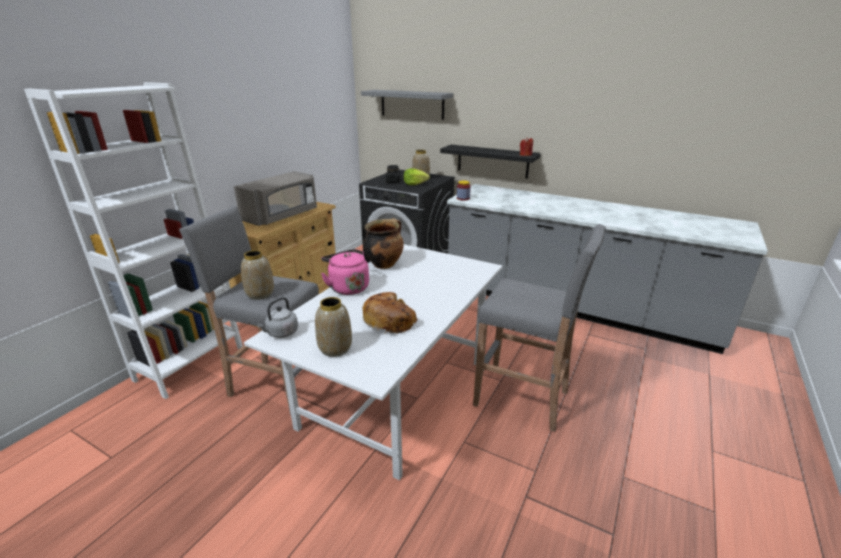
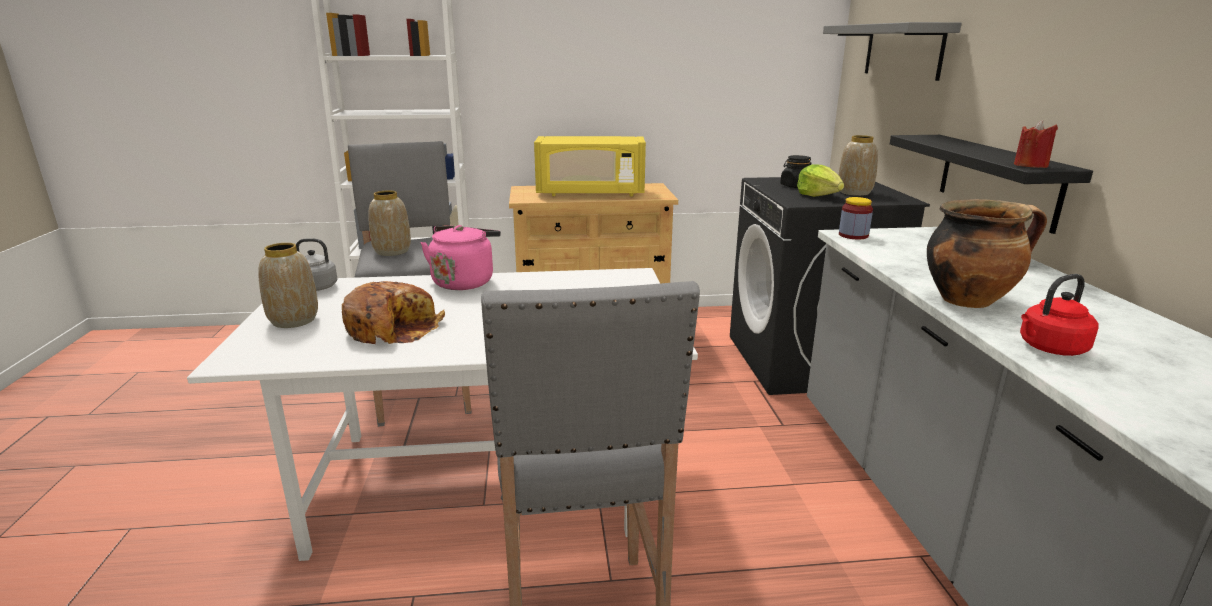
camera: 55 degrees right, 5 degrees down
grey microwave [234,171,317,226] -> yellow microwave [534,136,646,196]
cooking pot [363,218,404,269] -> cooking pot moved to [927,199,1047,308]
none -> red kettle [1020,274,1099,356]

